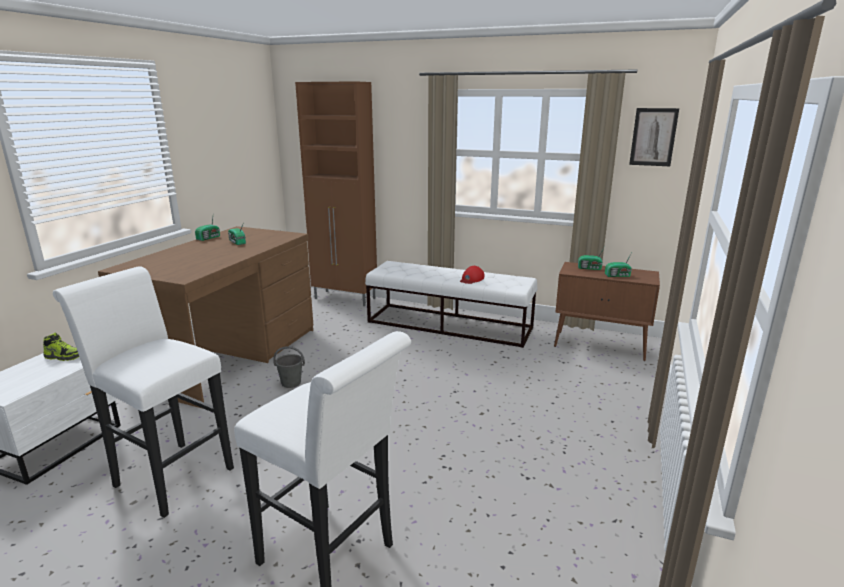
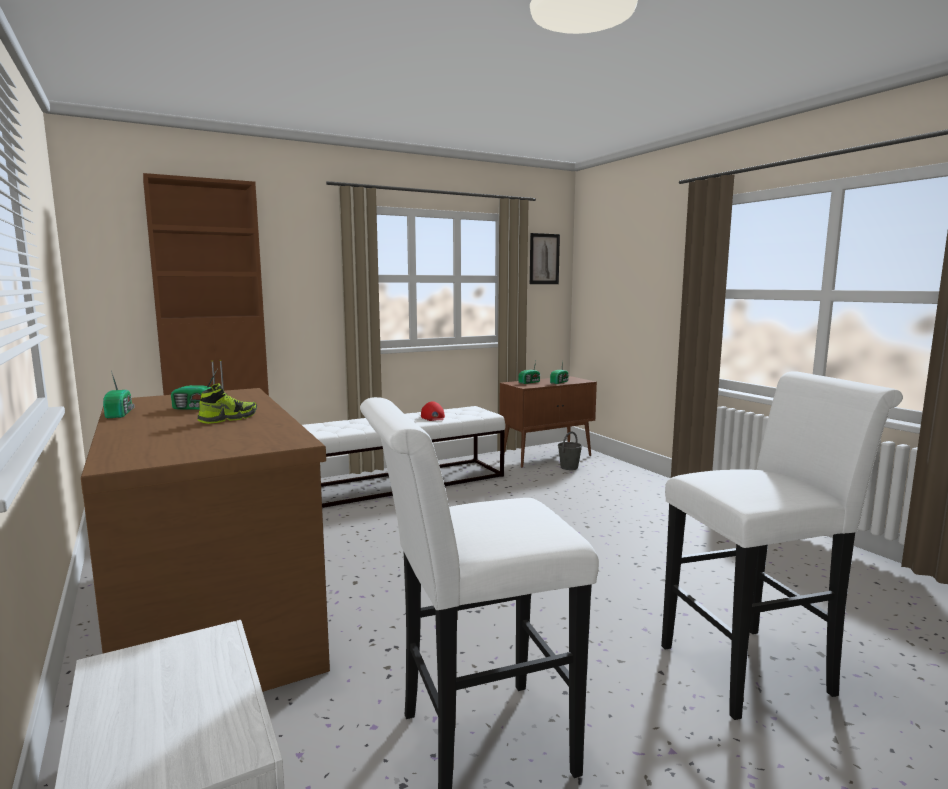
camera: 50 degrees left, 10 degrees down
shoe [43,332,79,361] -> shoe moved to [197,383,257,424]
grey bucket [273,346,305,388] -> grey bucket moved to [558,431,582,470]

